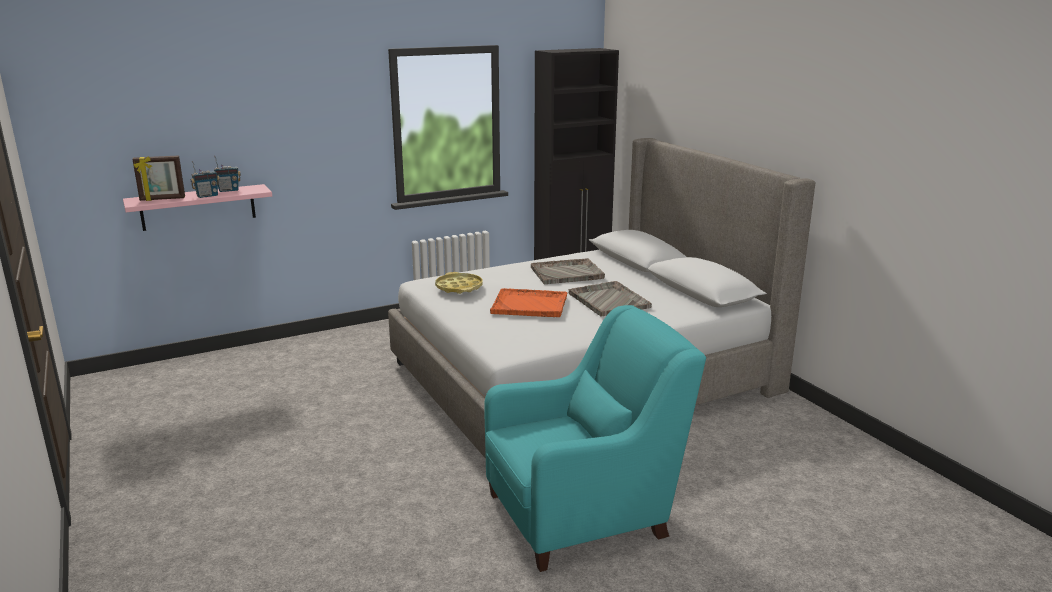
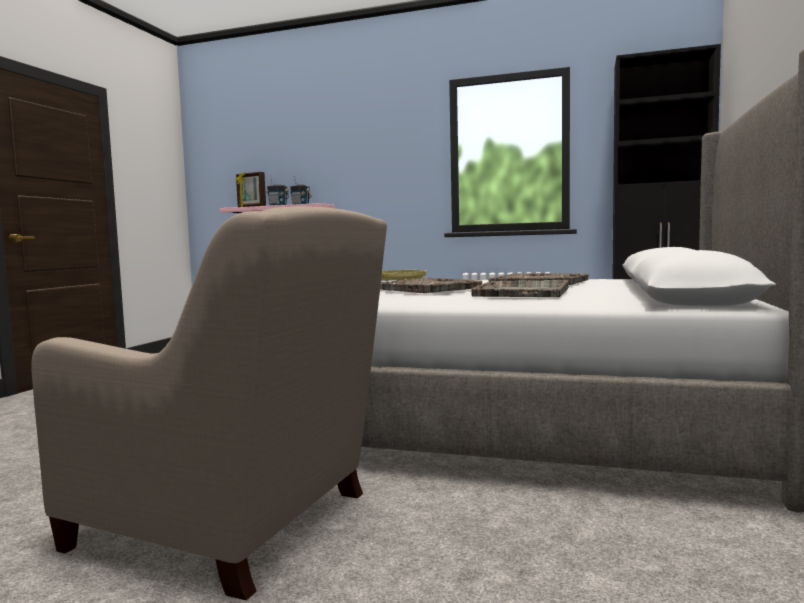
camera: 45 degrees right, 15 degrees down
turquoise armchair [485,305,706,572] -> beige armchair [31,206,387,600]
orange tray [490,288,568,317] -> grey tray [380,278,482,293]

